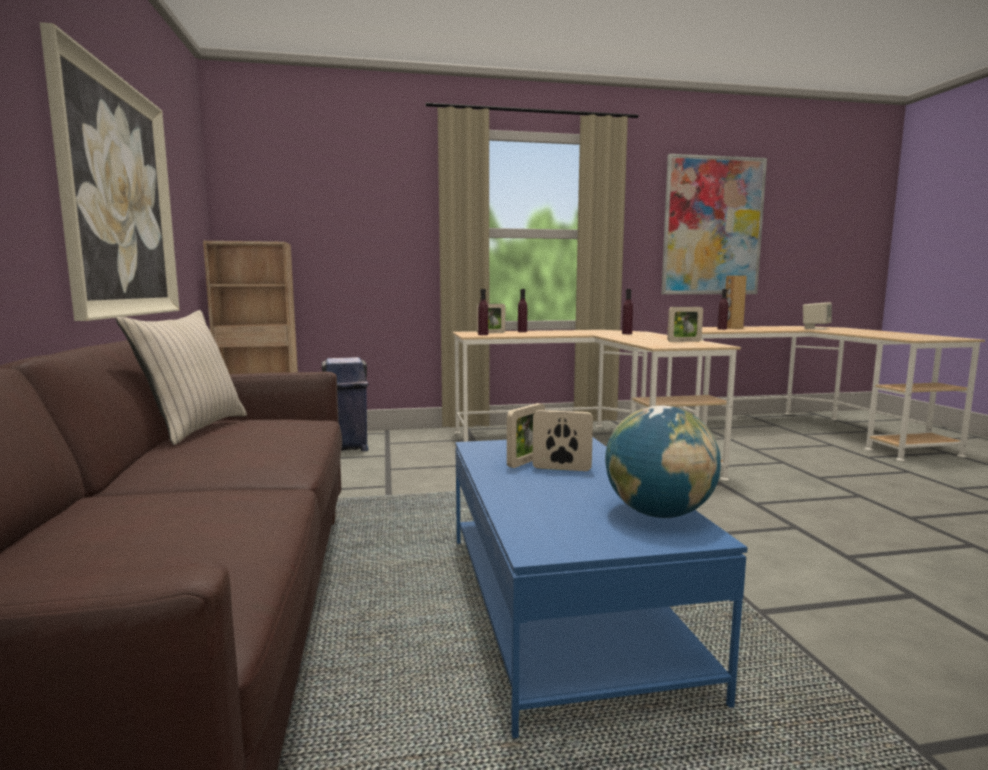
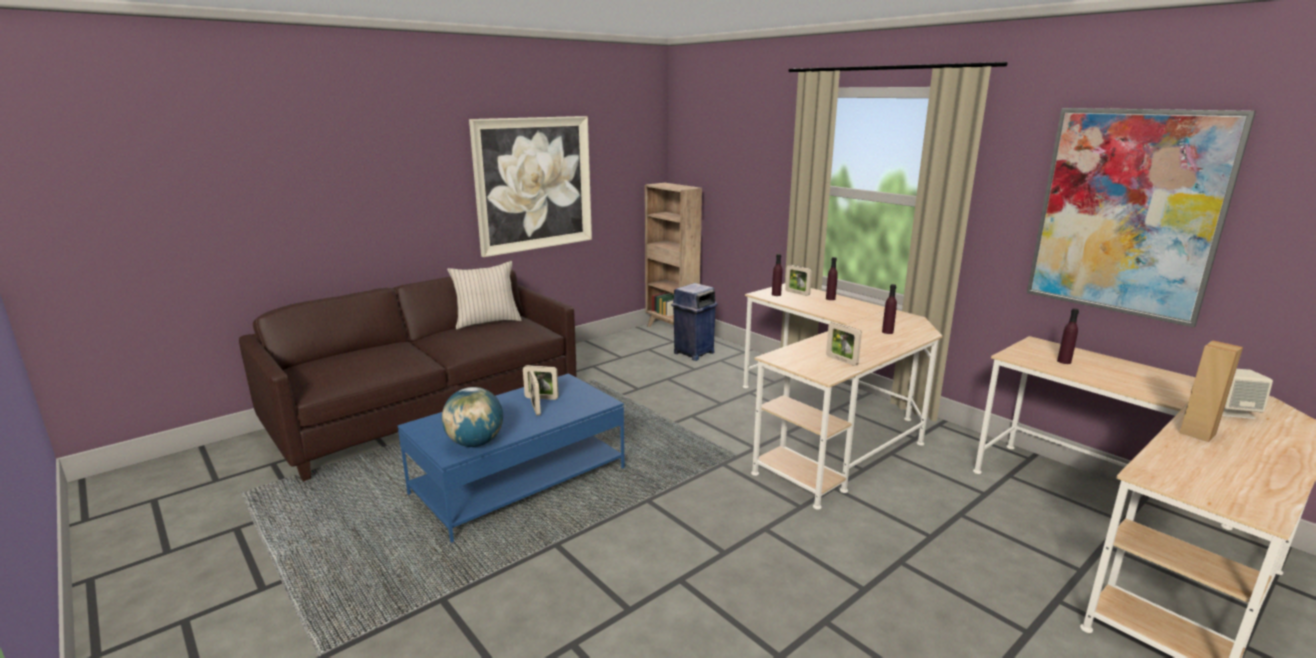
camera: 60 degrees right, 10 degrees up
brown speaker [726,275,747,329] -> brown speaker moved to [1180,340,1243,442]

